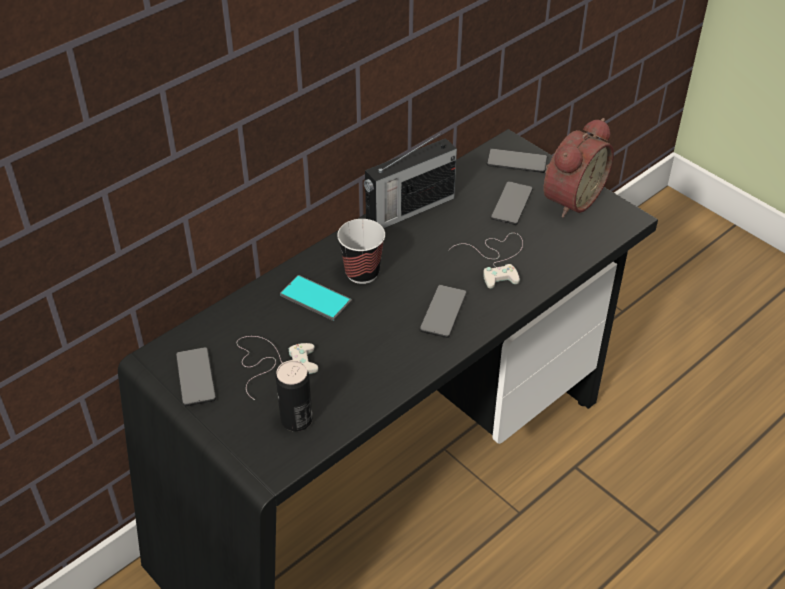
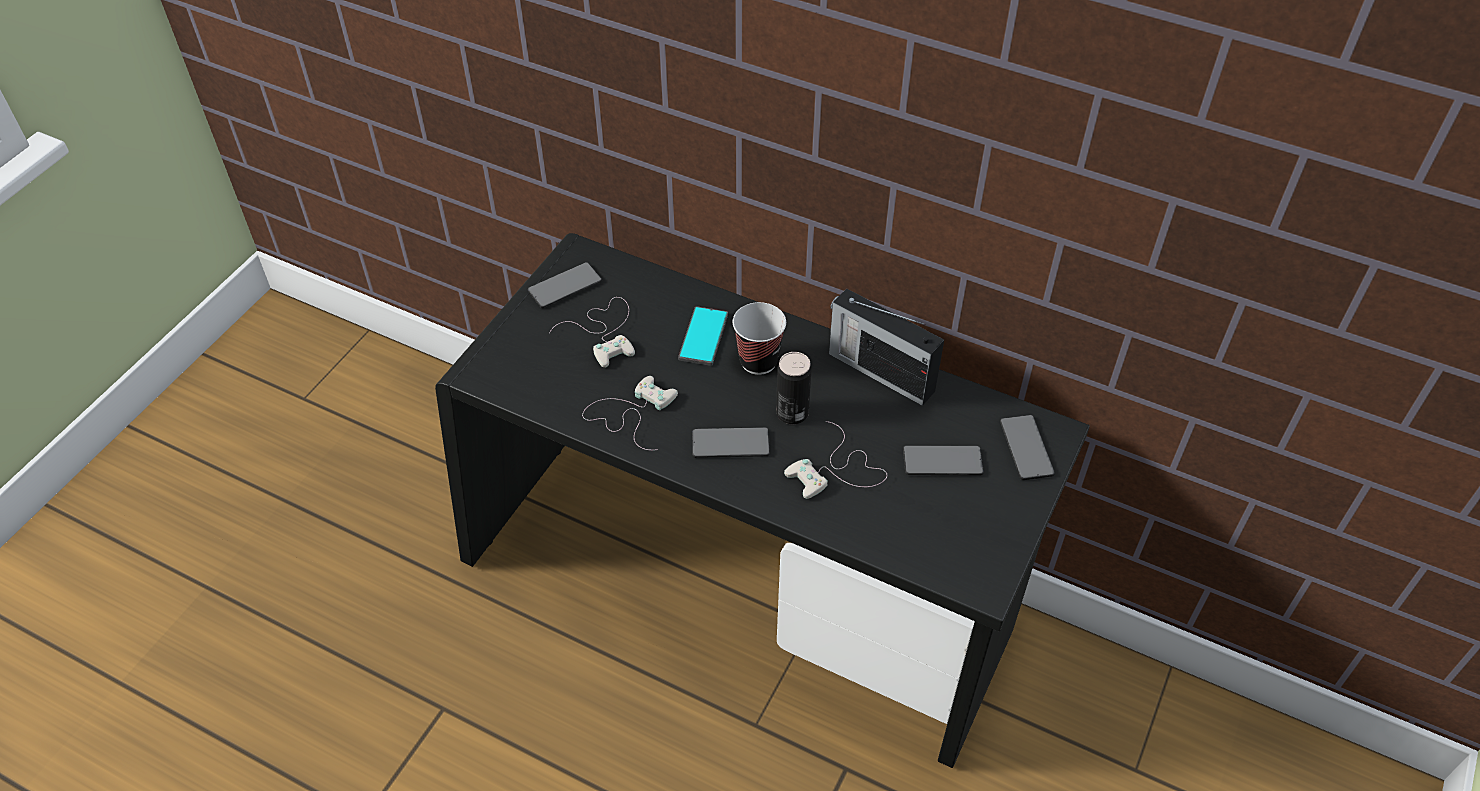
camera: 70 degrees right, 5 degrees up
can [276,360,313,432] -> can moved to [776,352,812,424]
alarm clock [544,118,614,218] -> none
none -> white game controller [582,376,678,450]

